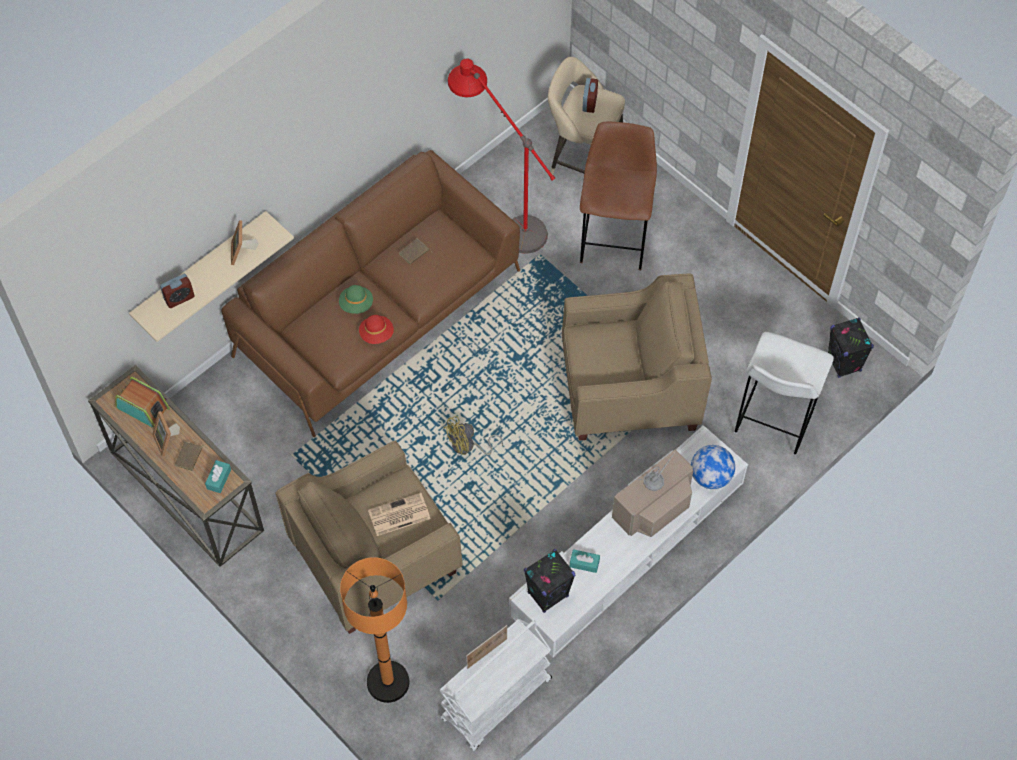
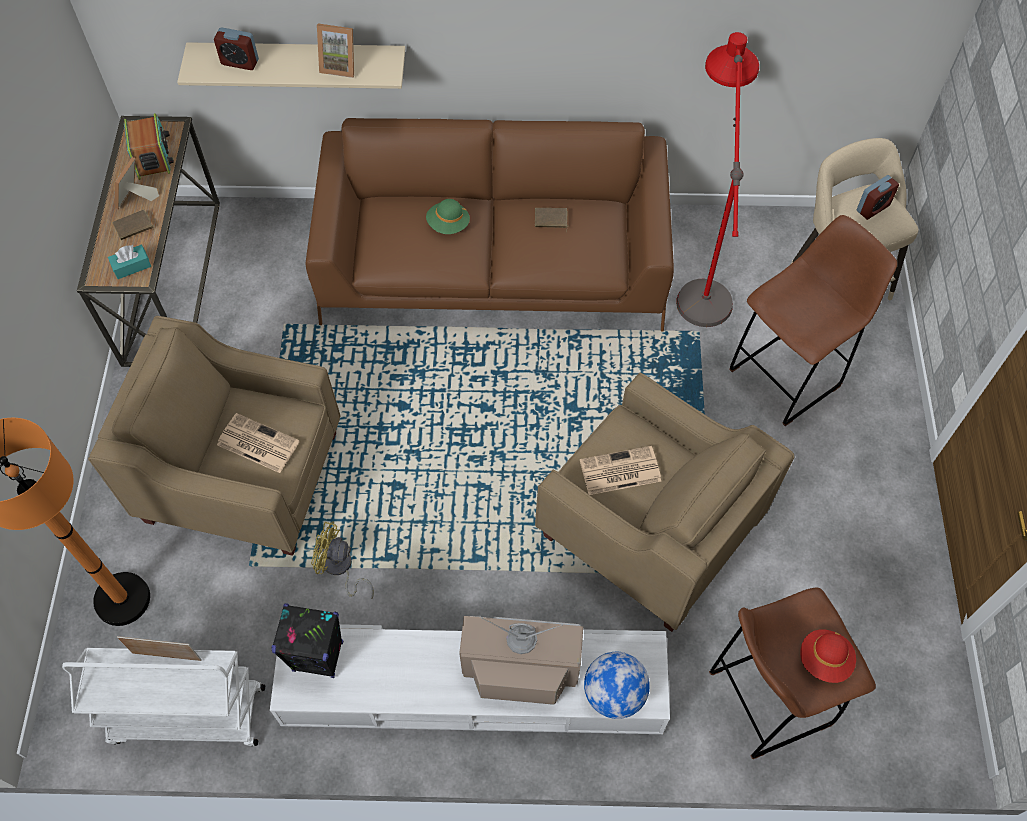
camera: 45 degrees right, 0 degrees up
picture frame [231,220,259,265] -> picture frame turned 120 degrees counterclockwise [317,24,354,78]
red hat [359,315,394,344] -> red hat moved to [800,629,856,683]
yellow fan [444,416,503,455] -> yellow fan moved to [311,521,374,599]
turquoise tissue box [570,549,600,573] -> none
white stool [734,332,834,456] -> brown stool [709,588,876,759]
black speaker [828,318,874,378] -> none
none -> newspaper [580,446,661,495]

